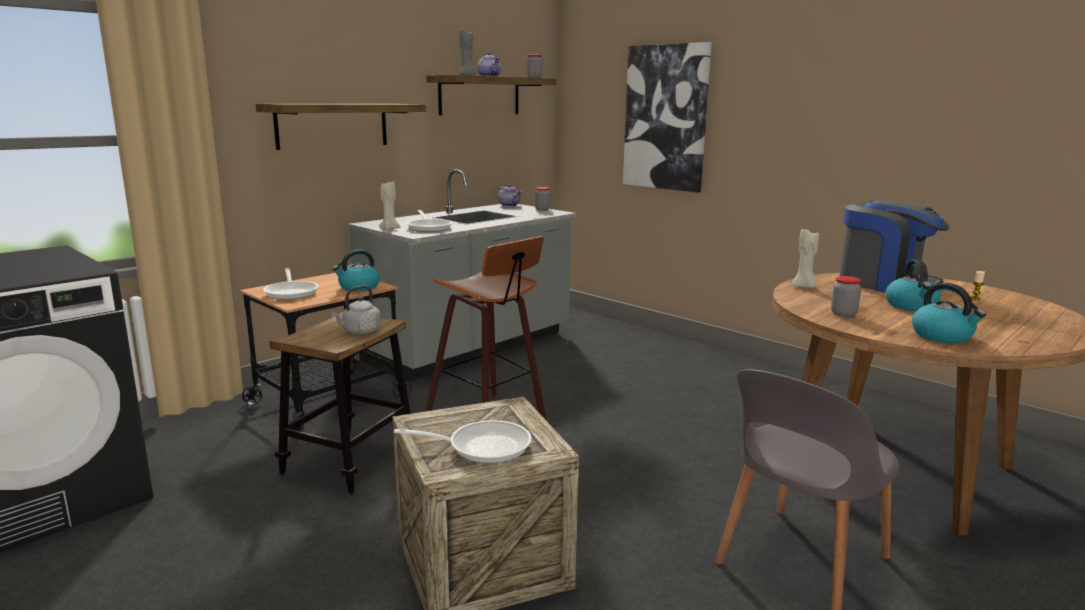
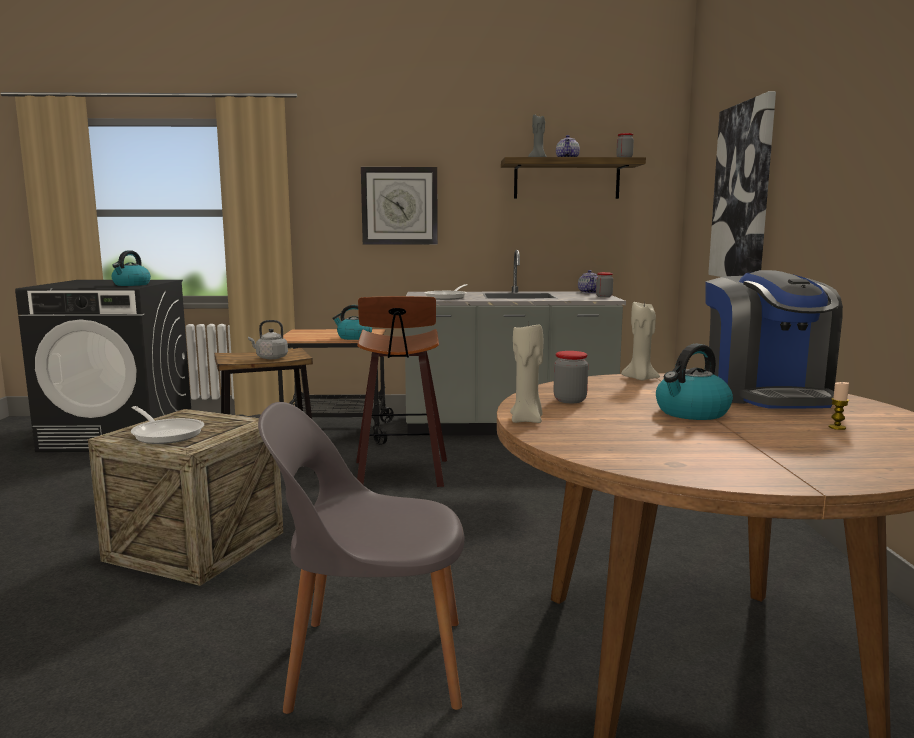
camera: 45 degrees right, 5 degrees down
shelf [256,104,426,150] -> wall clock [361,167,438,245]
frying pan [263,268,319,300] -> none
beige candle [379,181,400,230] -> beige candle moved to [510,322,543,423]
kettle [912,283,986,343] -> kettle moved to [112,250,151,286]

